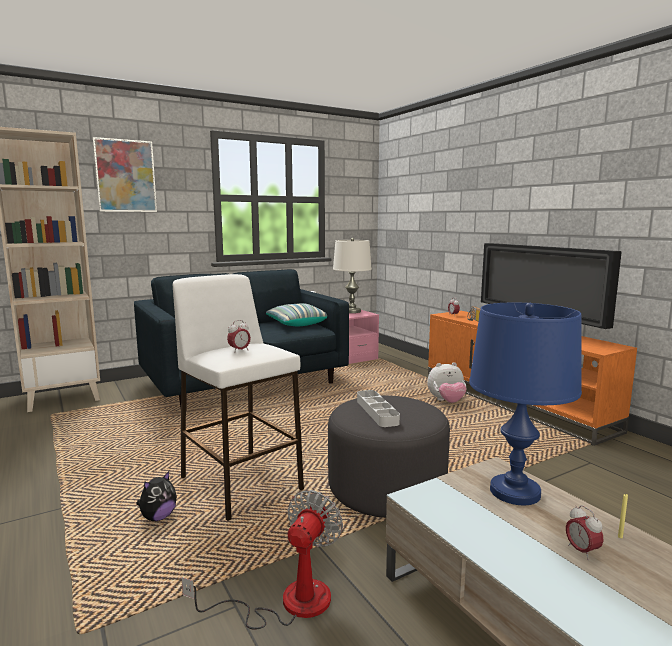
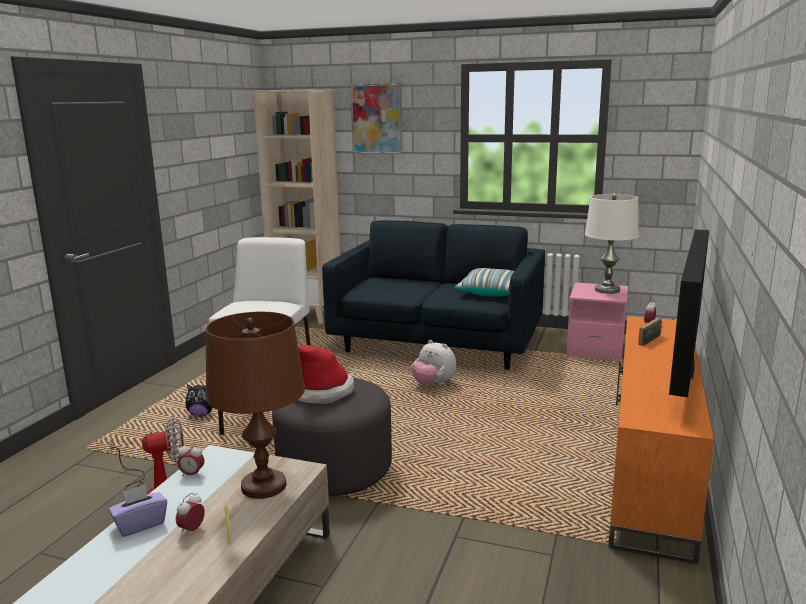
camera: 50 degrees right, 5 degrees up
alarm clock [227,320,251,353] -> alarm clock moved to [178,443,205,477]
grey tray [357,390,400,427] -> hat [298,345,354,404]
plush toy [427,362,467,403] -> plush toy moved to [411,340,456,385]
blue table lamp [469,303,582,505] -> brown table lamp [206,312,305,499]
none -> purple tissue box [108,484,167,537]

